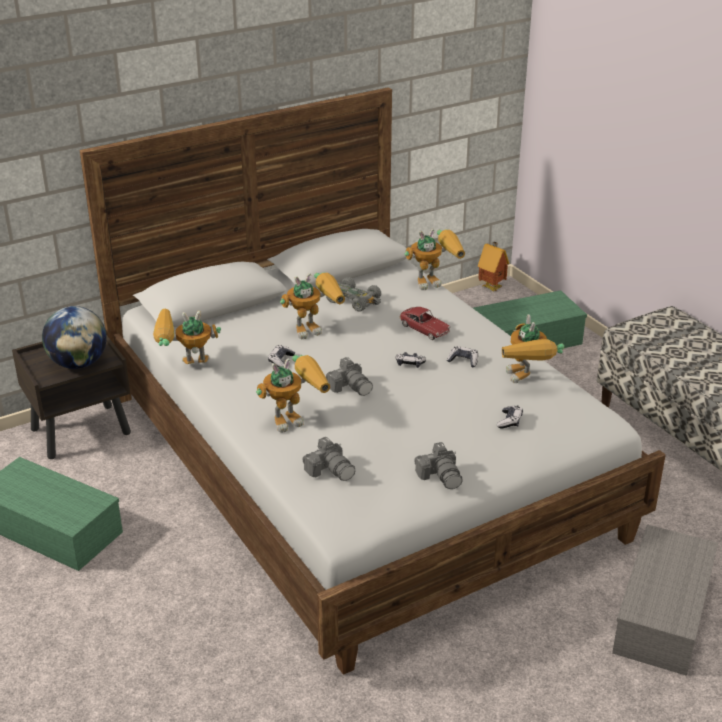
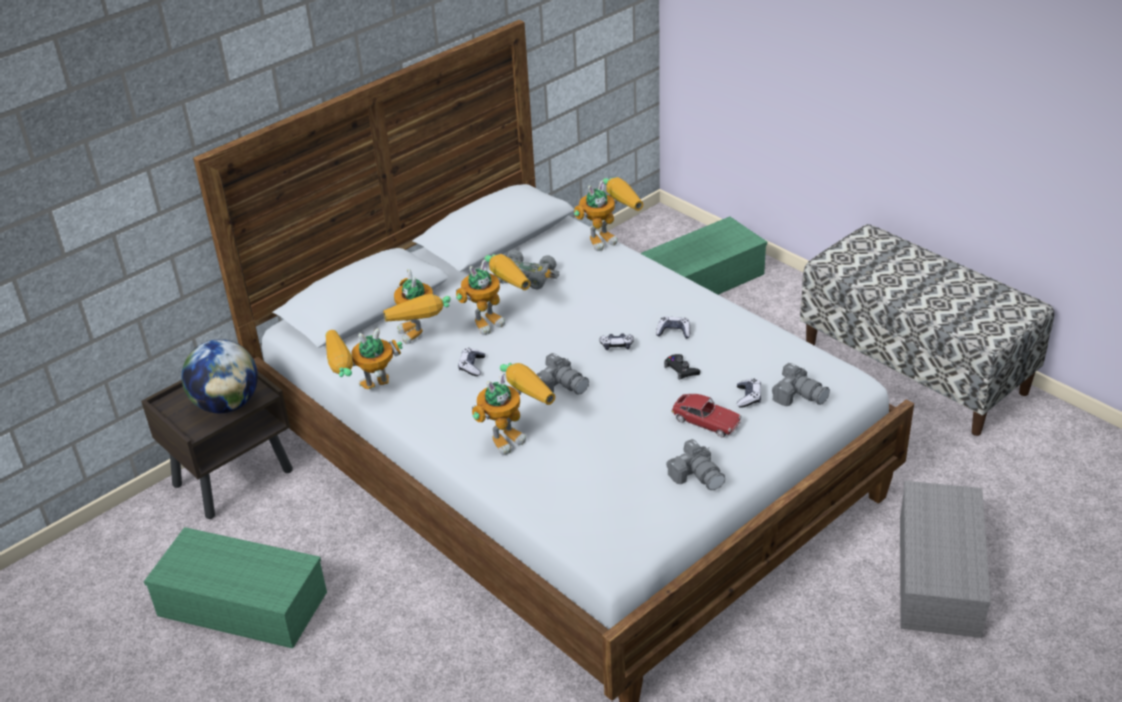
camera: 10 degrees left, 5 degrees up
camera [302,437,355,481] -> camera moved to [772,363,830,406]
toy car [399,307,451,340] -> toy car moved to [671,394,742,437]
toy house [478,241,509,292] -> none
toy robot [502,314,564,383] -> toy robot moved to [383,269,451,344]
none -> black game controller [664,354,700,380]

